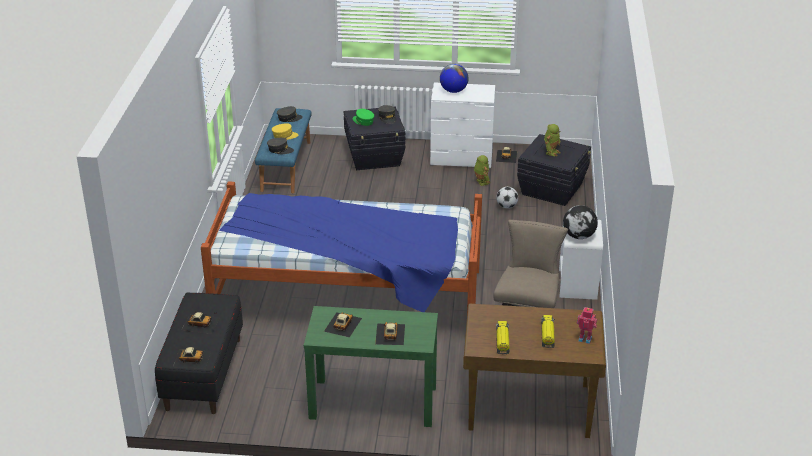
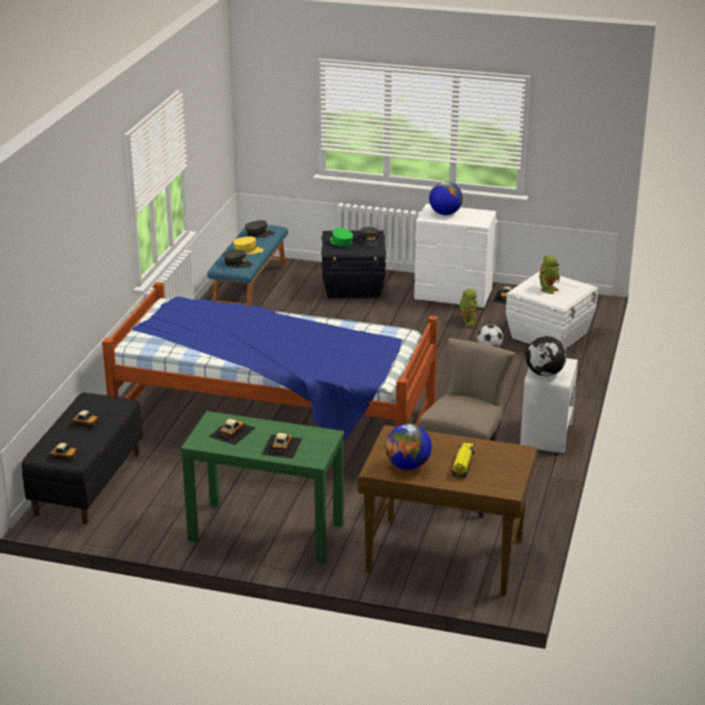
camera: 10 degrees right, 5 degrees down
toy truck [496,321,510,354] -> globe [385,423,432,470]
black storage box [517,134,591,206] -> white storage box [506,271,598,349]
toy robot [577,307,597,344] -> none

